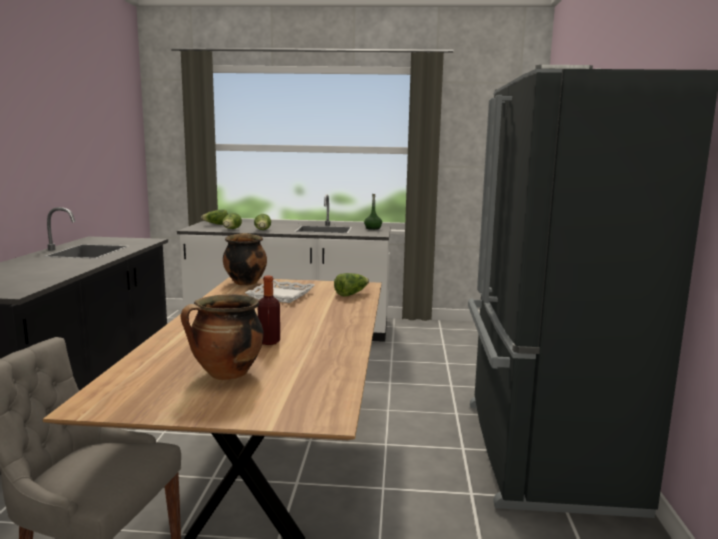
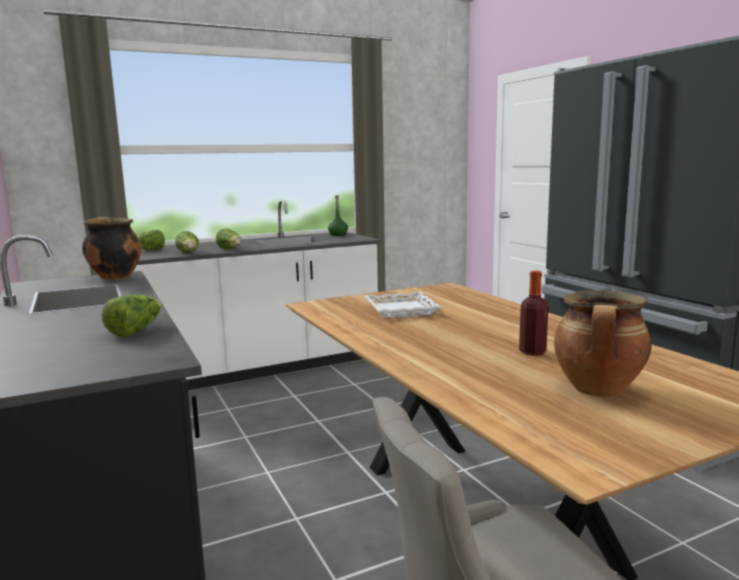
camera: 30 degrees left, 0 degrees up
cooking pot [223,233,267,286] -> cooking pot moved to [82,217,141,280]
lettuce [334,273,369,297] -> lettuce moved to [102,295,161,337]

